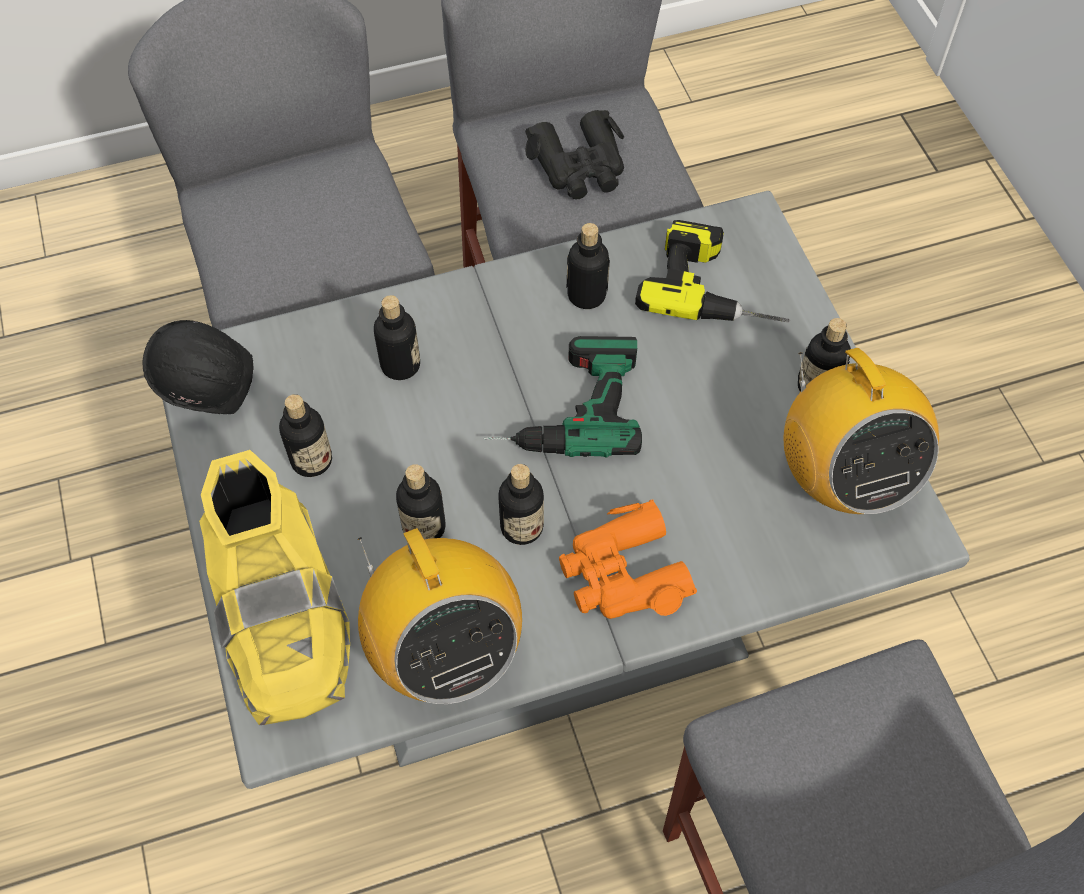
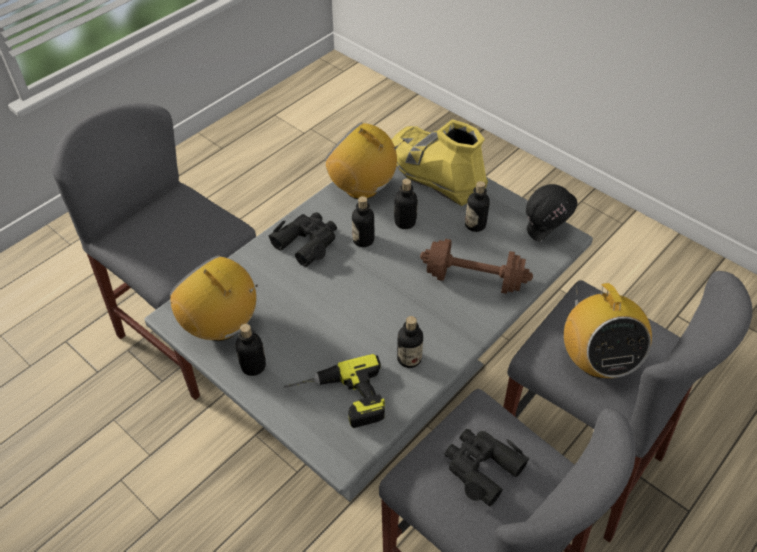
camera: 150 degrees right, 10 degrees down
bottle [374,295,420,380] -> brown dumbbell [420,239,533,294]
power drill [484,336,642,458] -> none
orange binoculars [559,499,697,619] -> black binoculars [269,212,337,267]
none -> radio [564,283,652,378]

